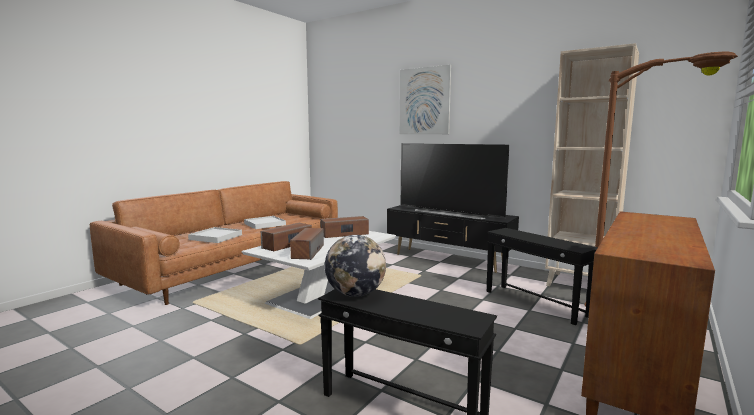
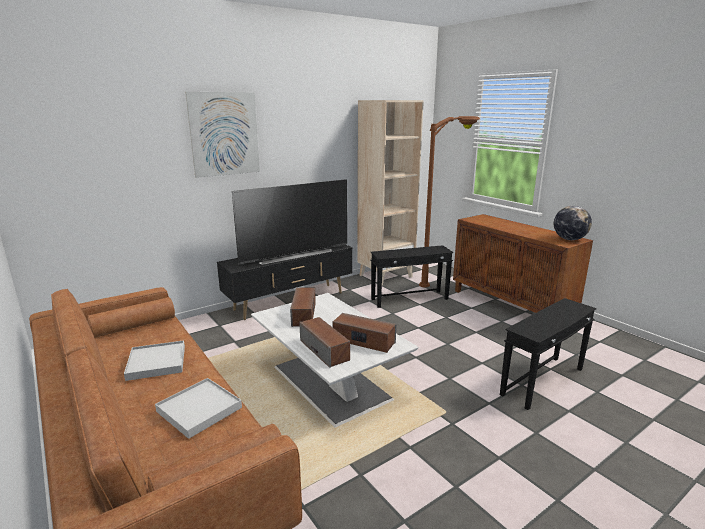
camera: 70 degrees left, 10 degrees up
globe [325,235,386,297] -> globe moved to [554,206,592,240]

